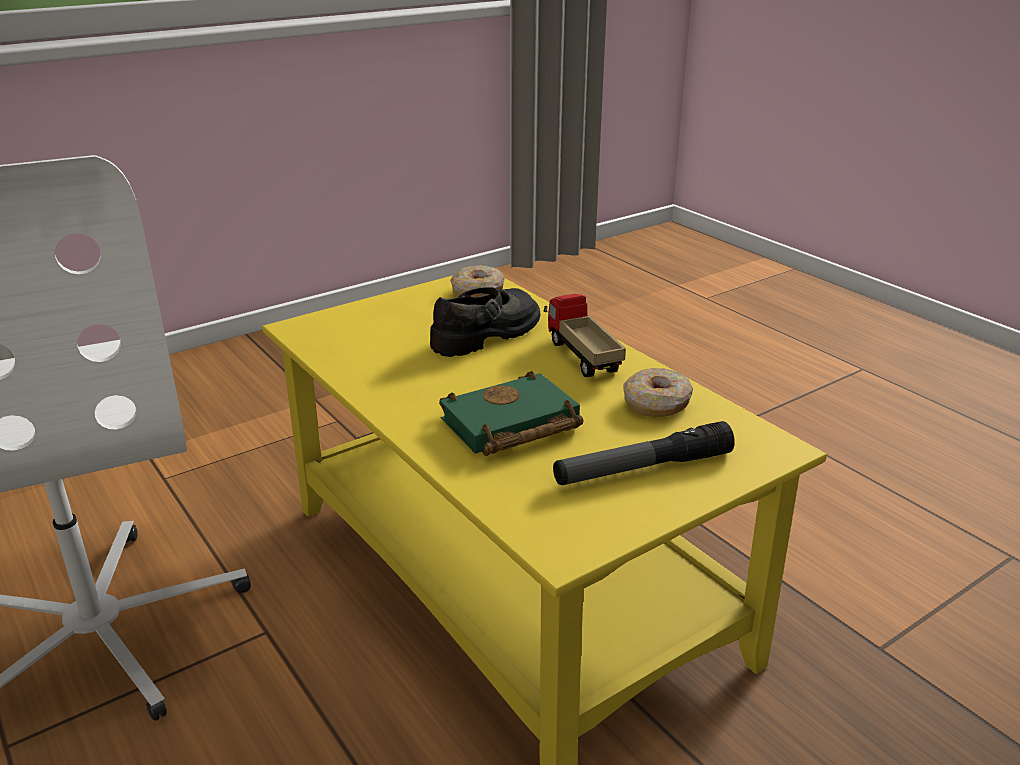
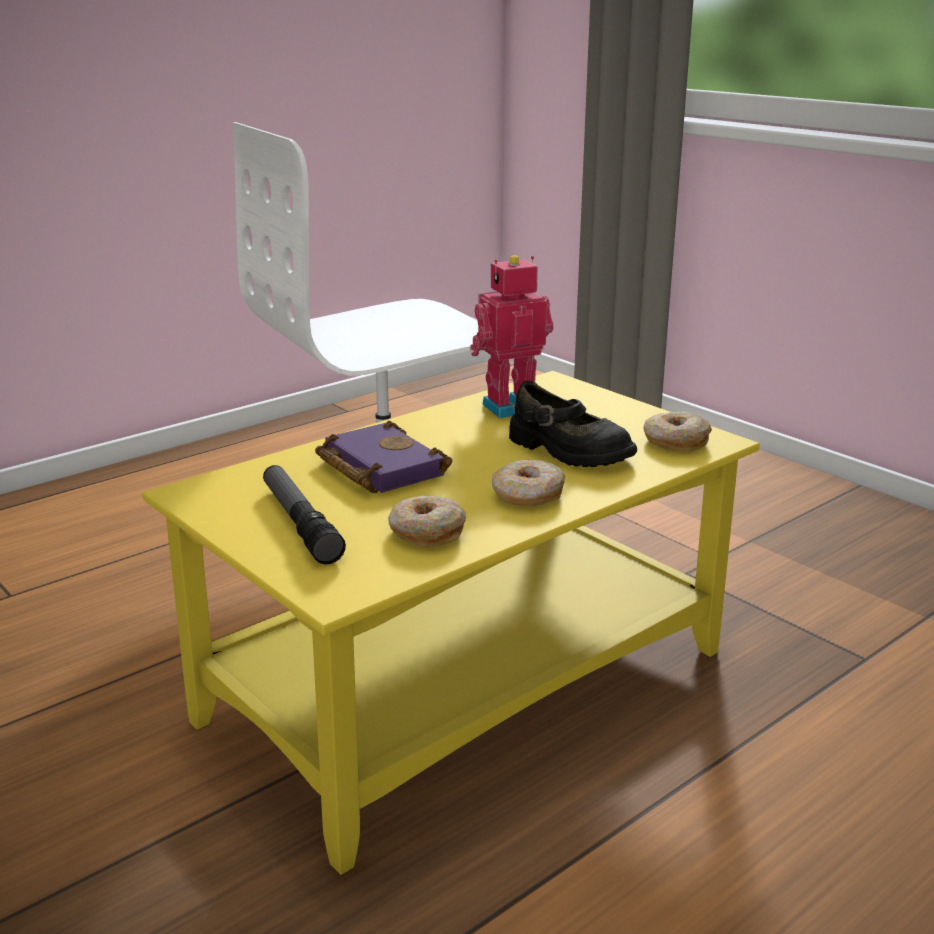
camera: 85 degrees right, 5 degrees down
green book [439,371,583,456] -> purple book [315,421,452,493]
toy truck [544,294,626,377] -> donut [492,460,565,506]
none -> toy robot [470,255,554,418]

